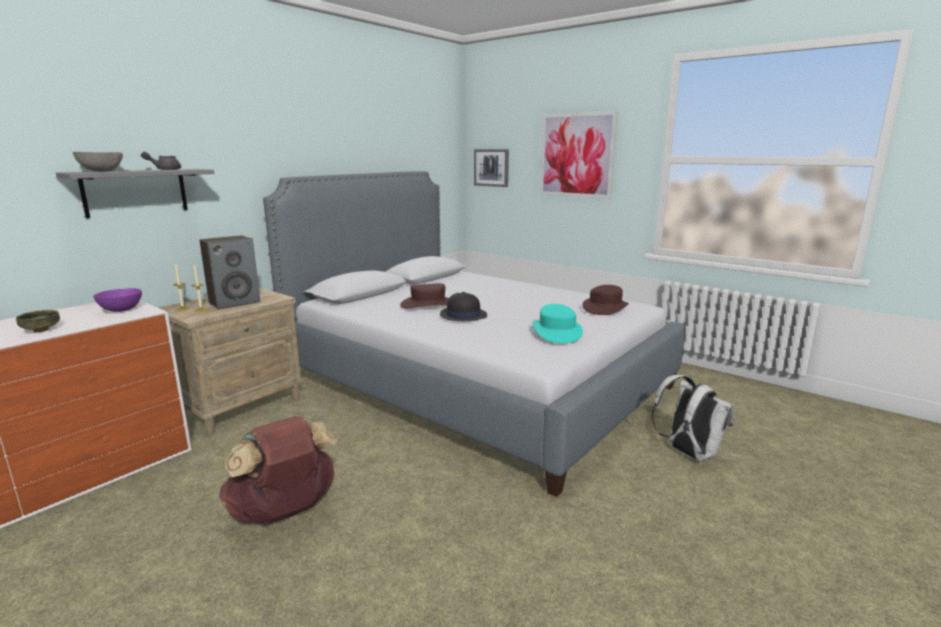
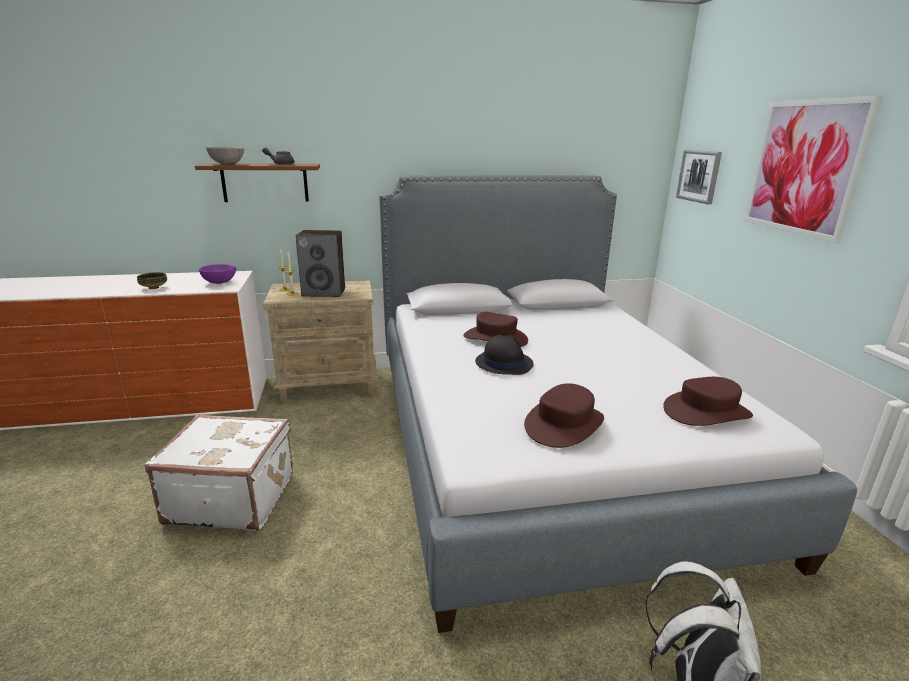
camera: 40 degrees right, 5 degrees up
grey shelf [56,169,214,218] -> brown shelf [195,163,320,202]
brown backpack [219,416,338,525] -> white suitcase [145,414,293,531]
turquoise hat [532,304,583,343] -> brown hat [524,383,604,448]

